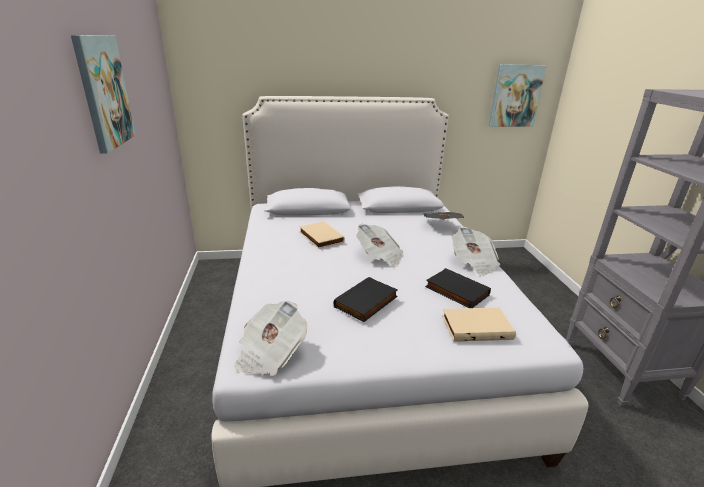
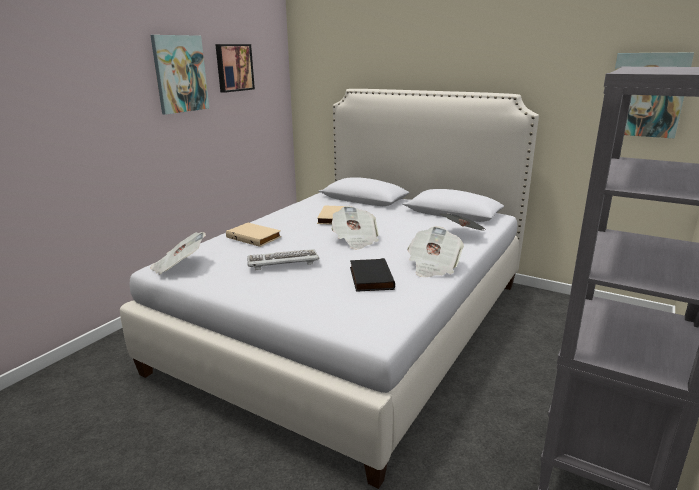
camera: 40 degrees right, 5 degrees down
black book [334,277,398,322] -> keyboard [247,249,320,270]
beige book [442,307,516,342] -> beige book moved to [226,223,281,247]
none -> picture [215,44,255,93]

